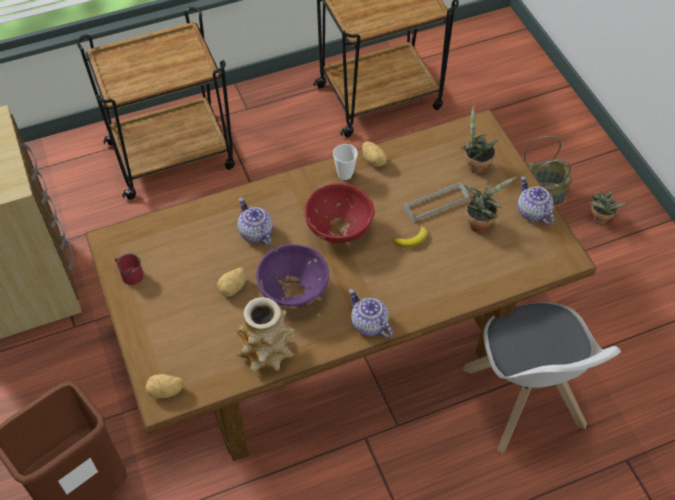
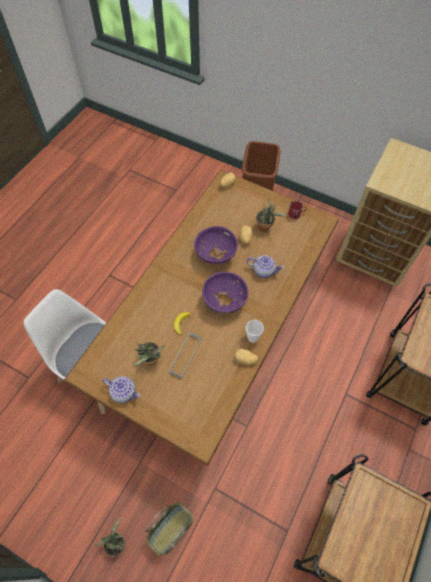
camera: 140 degrees right, 5 degrees up
vase [236,297,295,372] -> none
red bowl [304,183,375,243] -> purple bowl [202,272,249,314]
teapot [349,289,393,338] -> none
potted plant [460,105,498,174] -> potted plant moved to [256,199,286,232]

